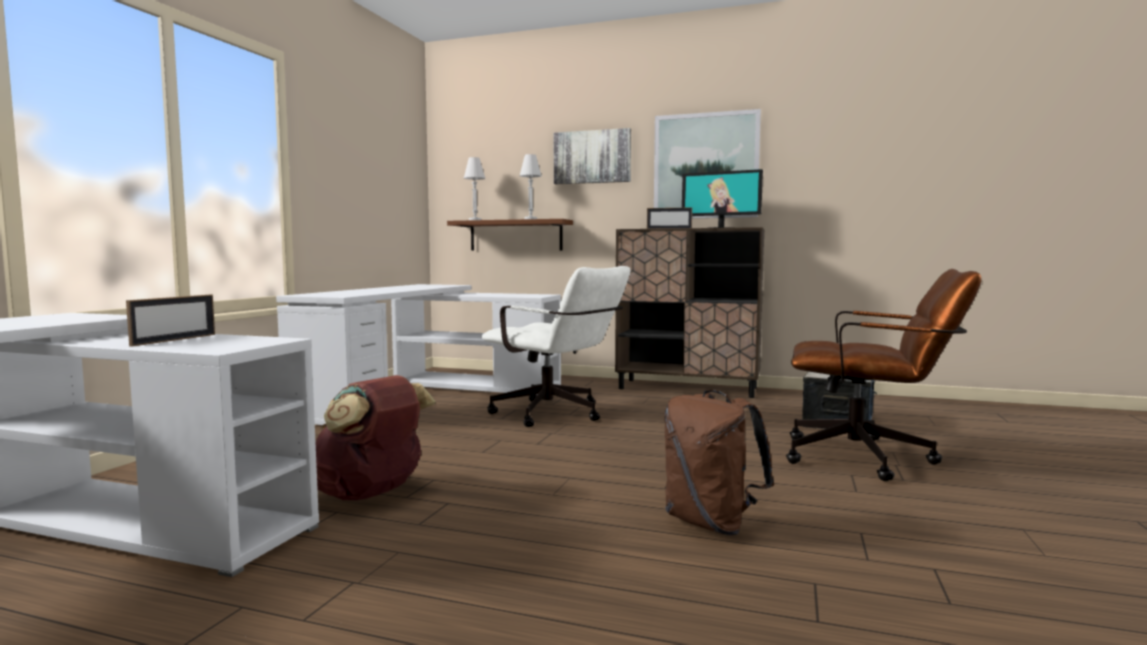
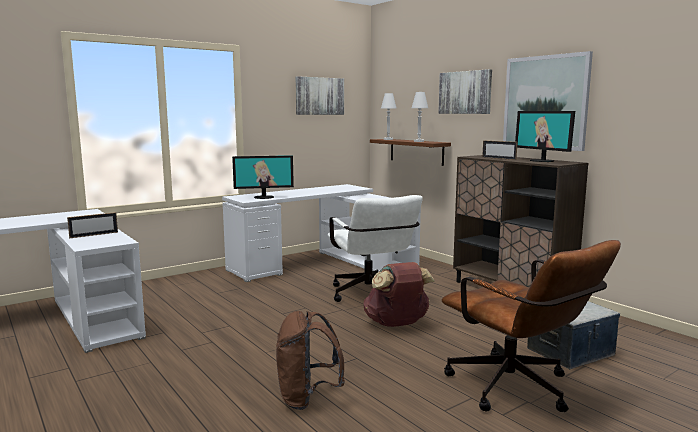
camera: 35 degrees right, 5 degrees up
brown backpack [316,375,435,500] -> brown backpack moved to [364,262,435,327]
none -> monitor [232,155,294,199]
none -> picture [295,76,344,115]

